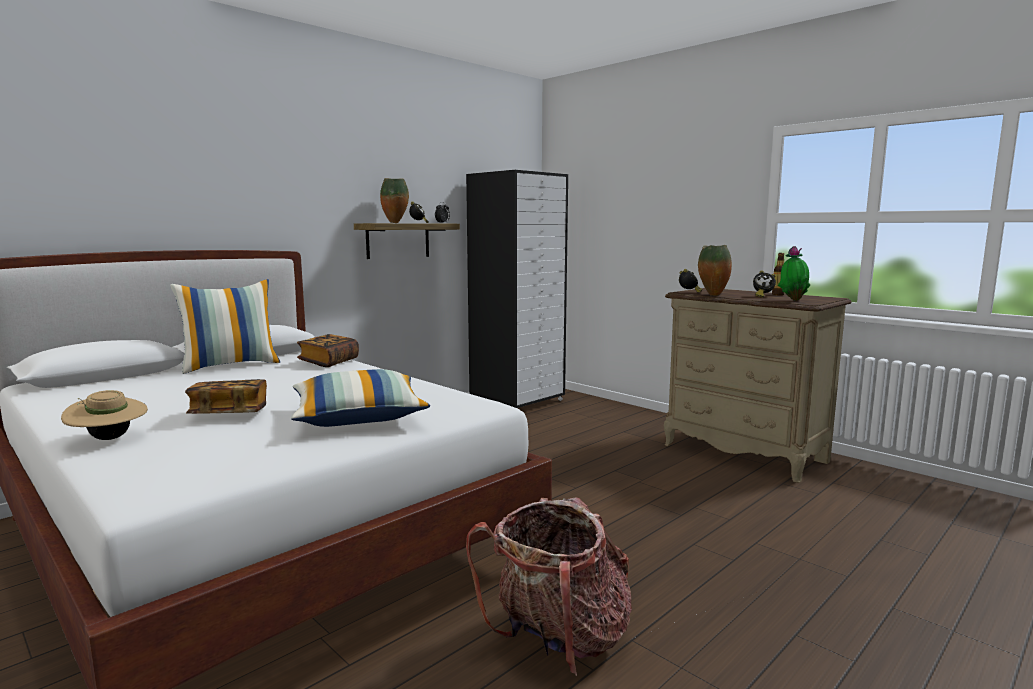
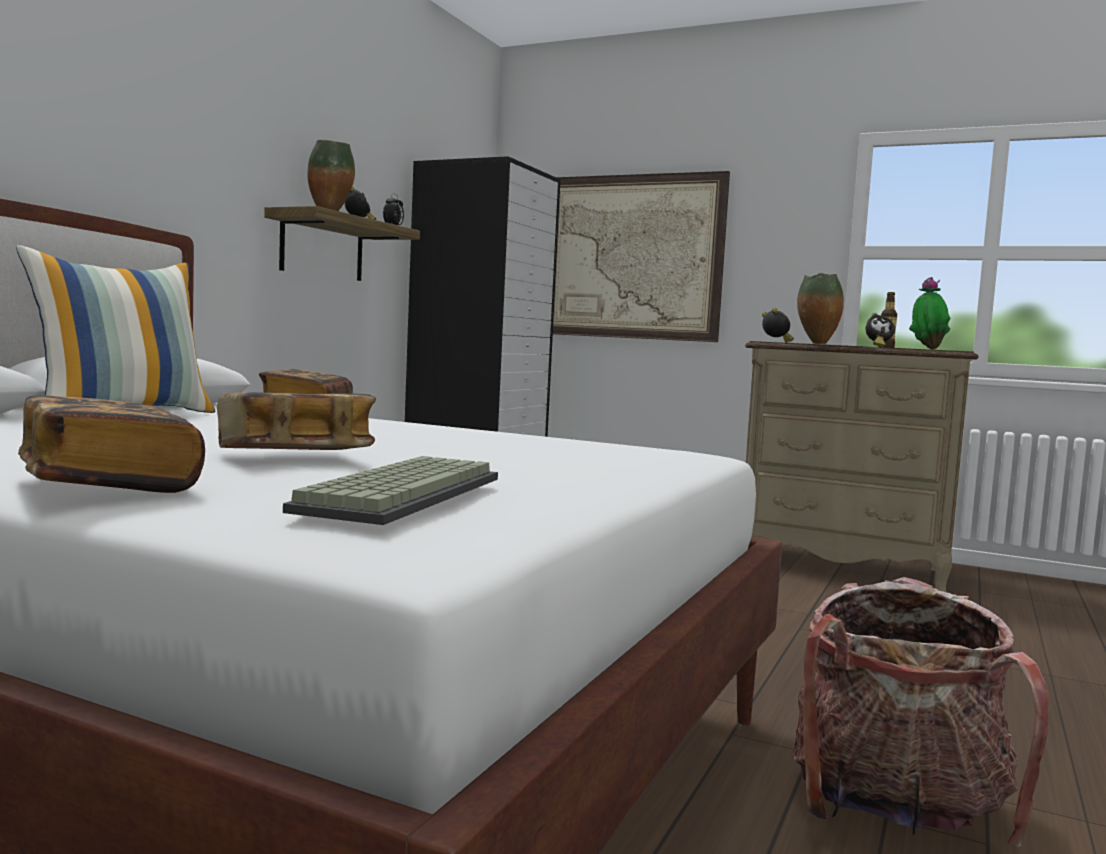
camera: 20 degrees left, 5 degrees down
beige hat [61,390,148,440] -> book [18,395,205,493]
pillow [291,369,430,427] -> none
none -> keyboard [283,456,498,525]
none -> picture [553,171,730,342]

